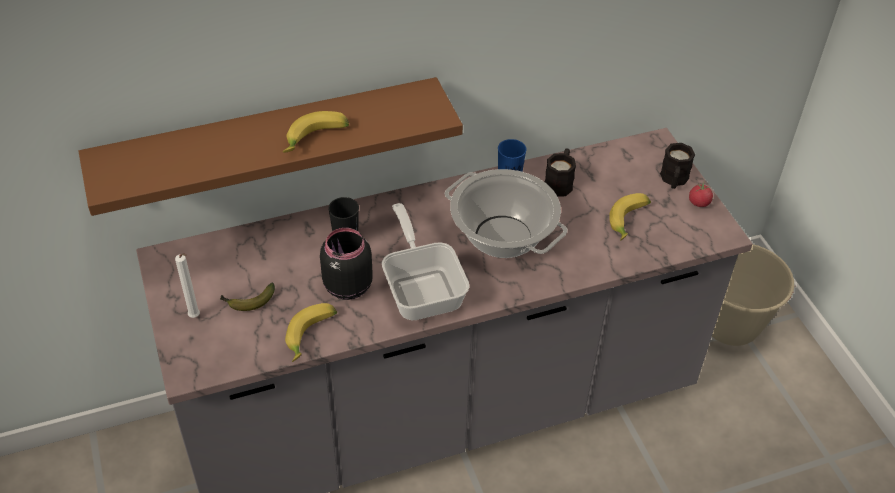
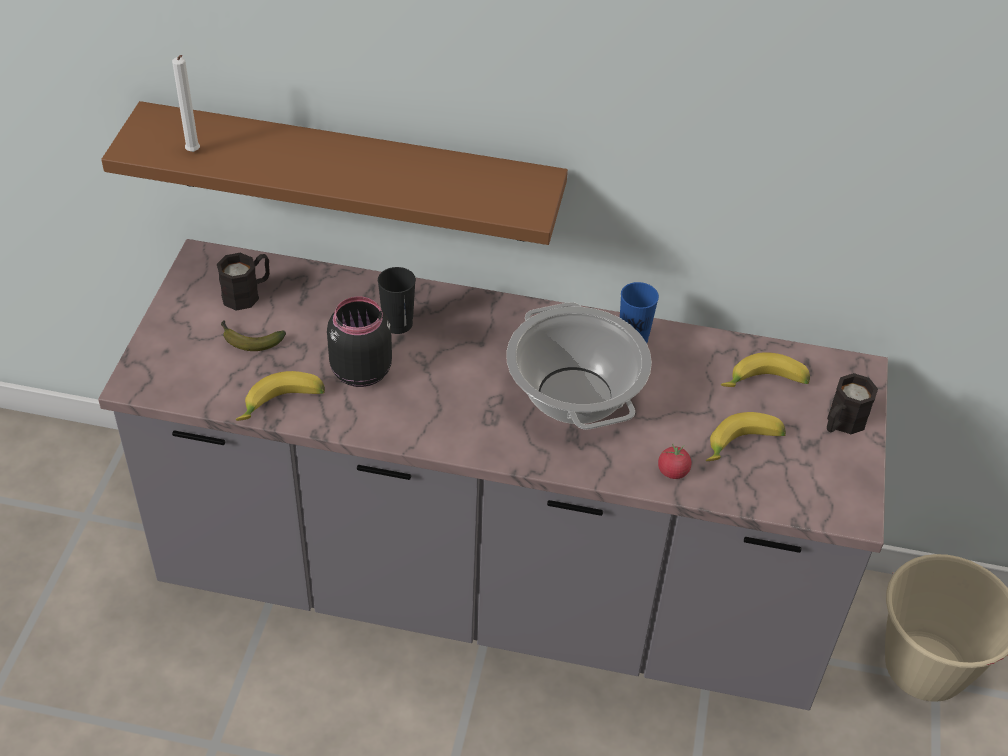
camera: 30 degrees right, 0 degrees up
white candle [175,253,200,318] -> white candle moved to [172,55,200,152]
banana [283,111,349,153] -> banana moved to [721,352,810,387]
frying pan [382,203,470,320] -> none
black mug [545,148,576,197] -> black mug moved to [217,253,270,311]
tomato [689,182,713,207] -> tomato moved to [658,444,691,479]

